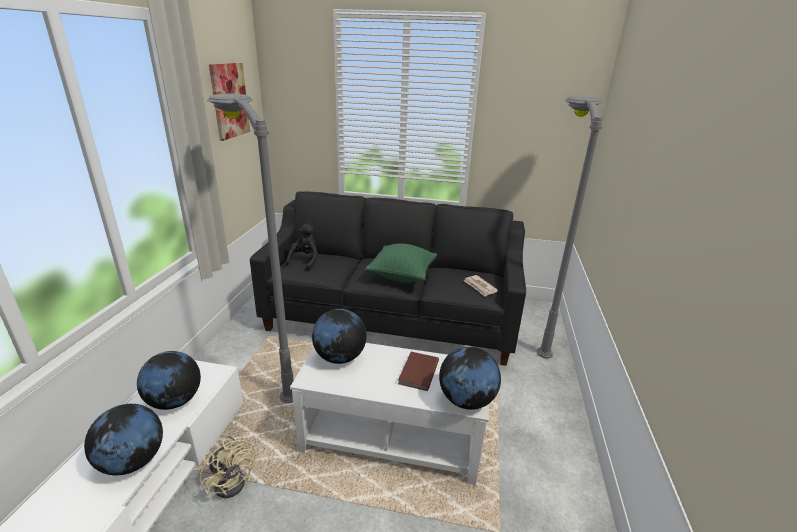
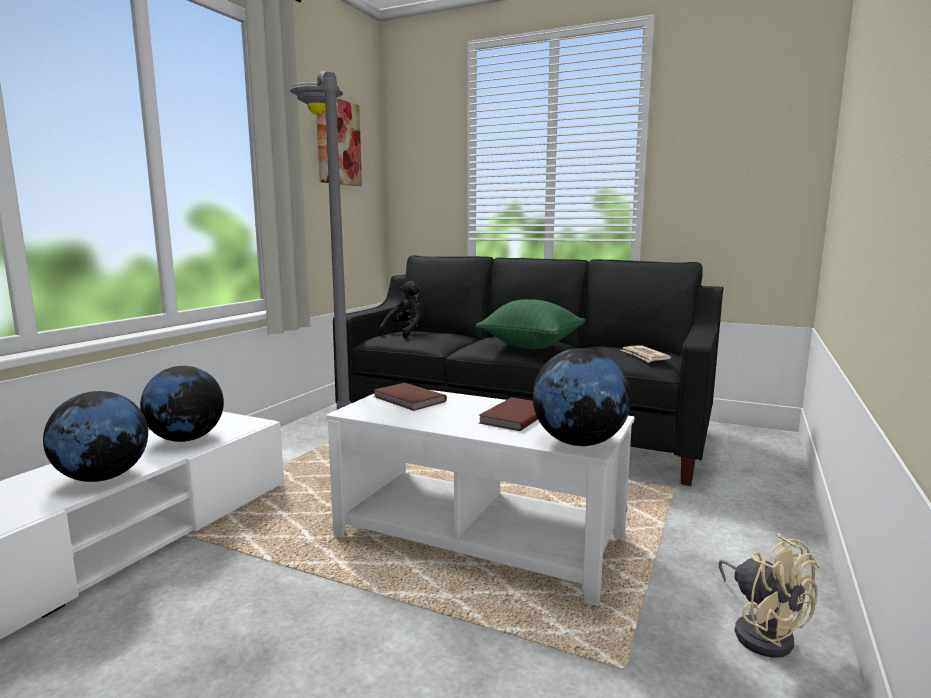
camera: 15 degrees right, 15 degrees down
beige fan [200,436,255,498] -> beige fan moved to [718,533,820,658]
globe [312,309,367,364] -> brown book [374,383,447,411]
grey floor lamp [537,96,602,358] -> none

